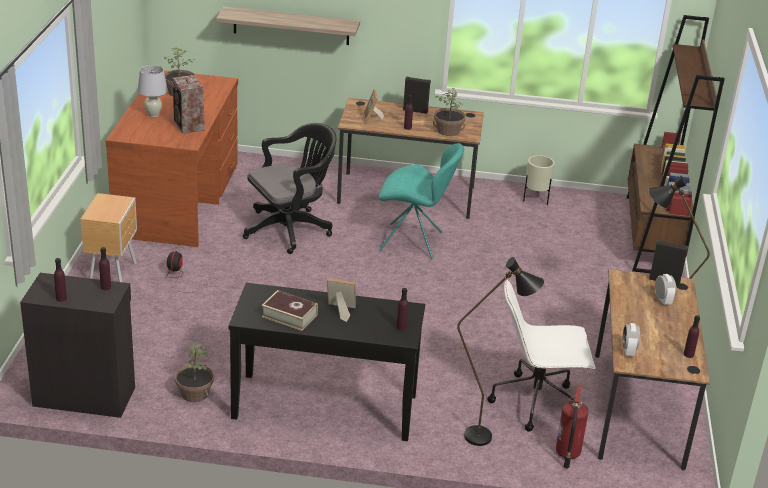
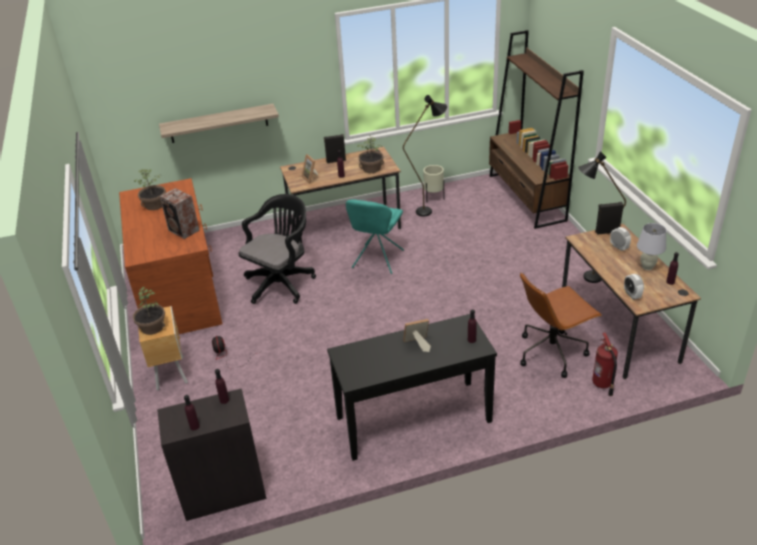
camera: 20 degrees left, 5 degrees up
white table lamp [138,65,168,117] -> white table lamp moved to [637,223,666,270]
potted plant [175,342,214,402] -> potted plant moved to [133,287,165,335]
book [262,290,318,331] -> none
turquoise chair [379,143,464,259] -> turquoise chair turned 120 degrees clockwise [346,199,404,274]
black floor lamp [457,257,544,446] -> black floor lamp moved to [403,95,447,217]
white office chair [487,280,596,432] -> brown office chair [520,273,602,378]

